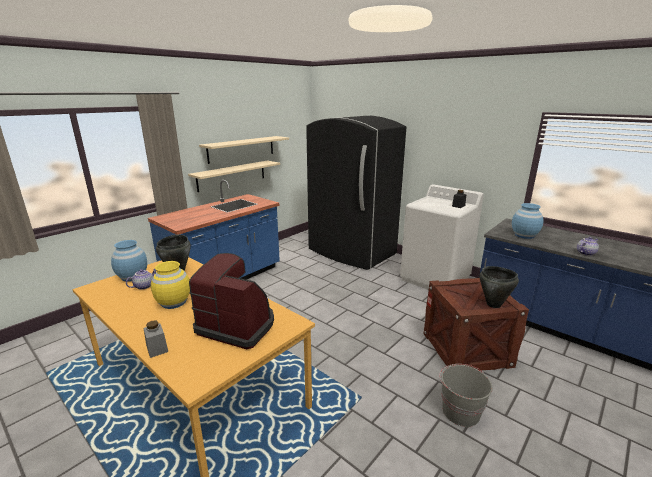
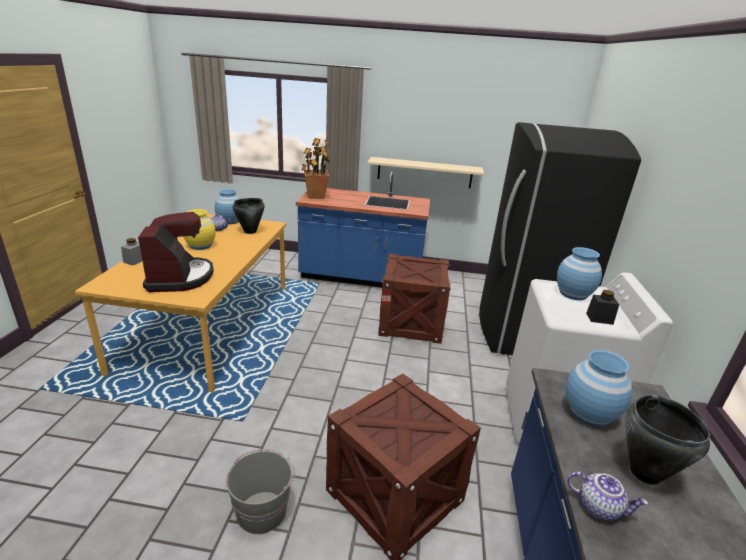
camera: 55 degrees right, 5 degrees up
beige shelf [199,136,289,164] -> none
black cooking pot [479,266,519,308] -> black cooking pot moved to [626,395,710,485]
none -> potted plant [302,138,329,199]
none -> crate [378,254,451,344]
none -> blue vase [557,247,602,300]

